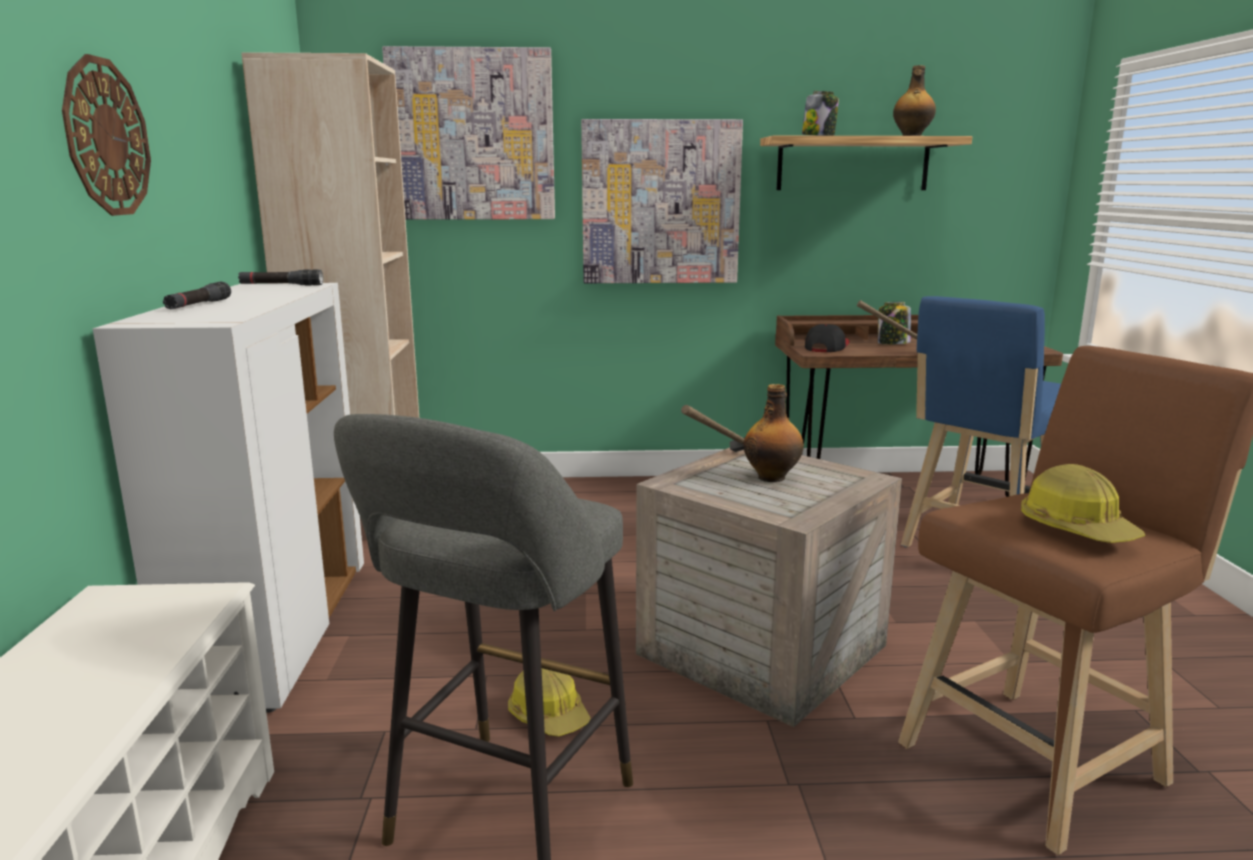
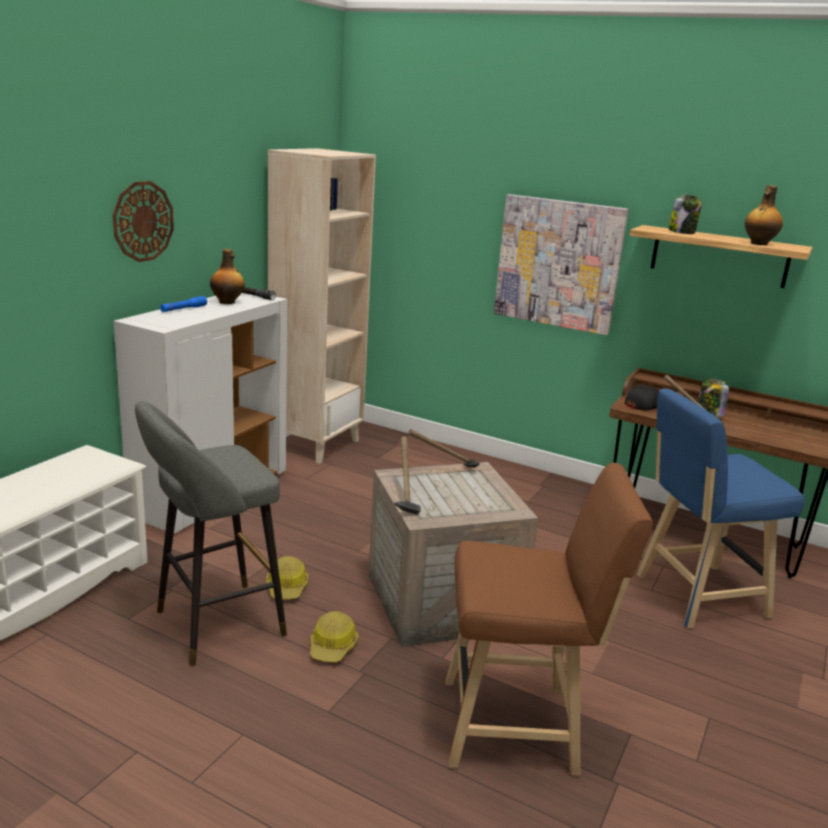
camera: 30 degrees right, 5 degrees up
black flashlight [163,282,231,309] -> blue flashlight [160,296,207,312]
picture [382,46,555,220] -> none
bottle [743,384,804,482] -> bottle moved to [210,249,245,304]
hard hat [1021,464,1145,543] -> hard hat moved to [310,611,359,662]
none -> hammer [394,436,421,515]

